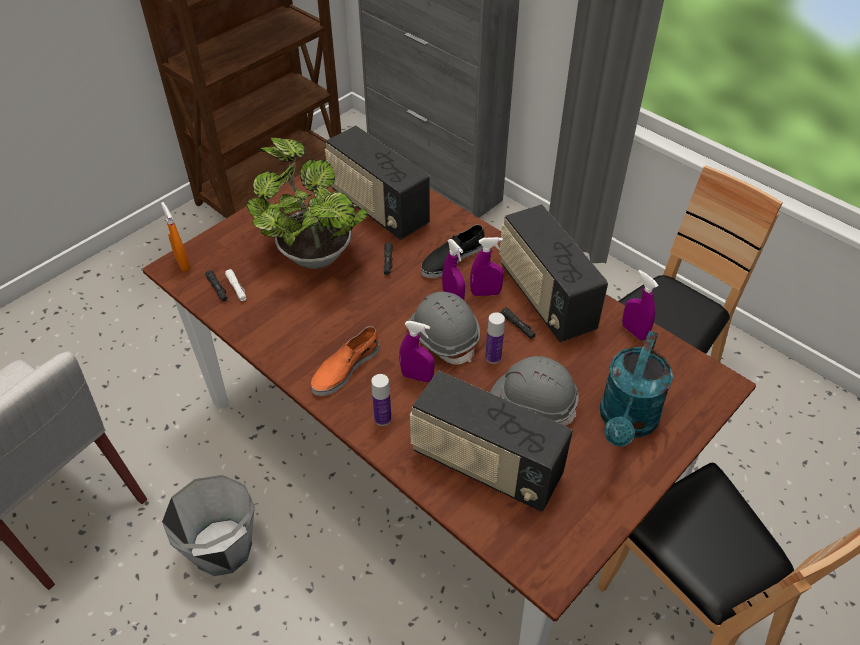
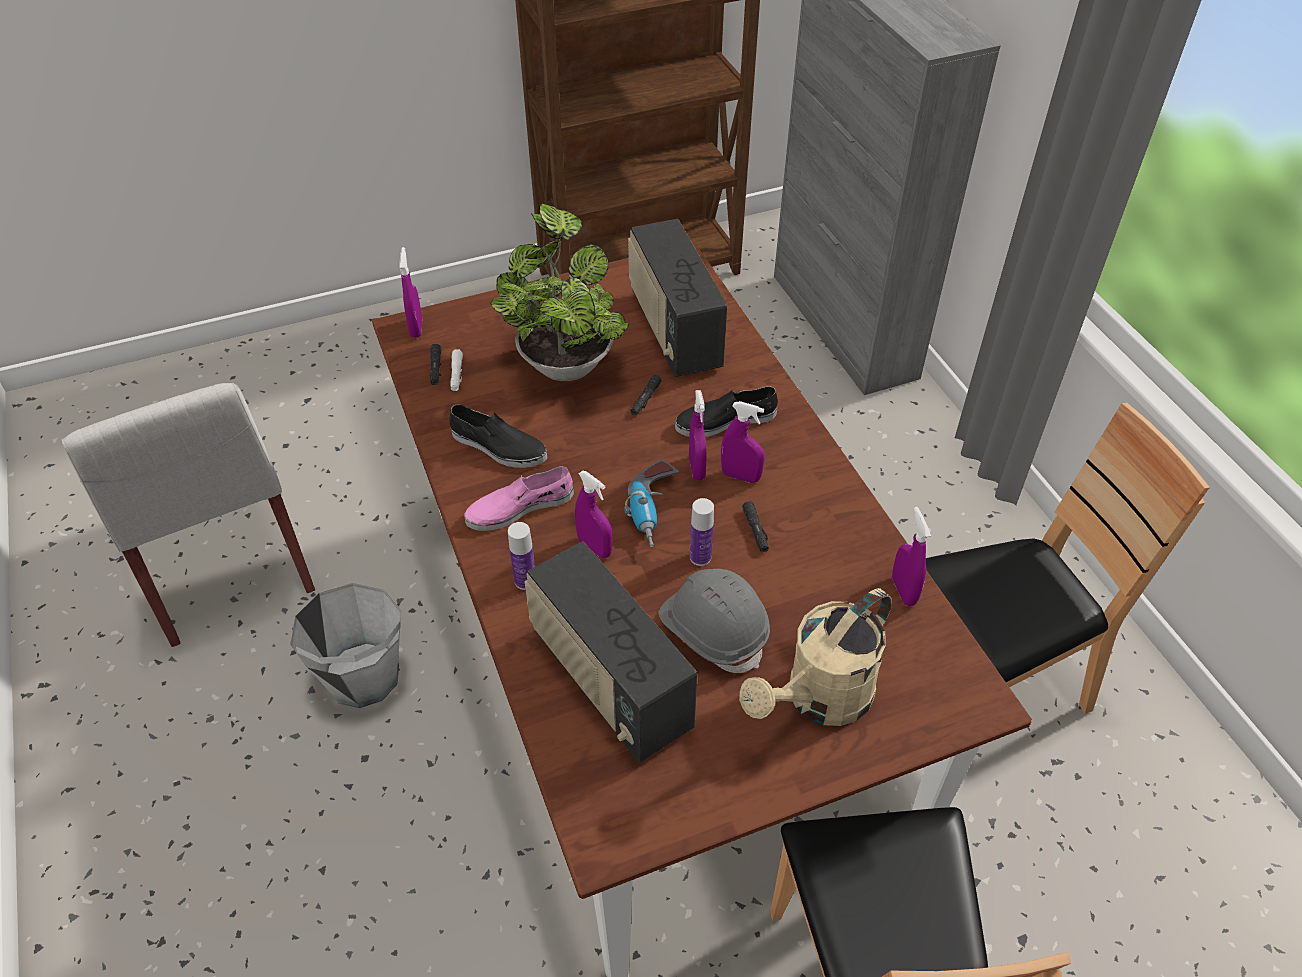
camera: 25 degrees right, 0 degrees up
orange spray bottle [161,202,190,272] -> purple spray bottle [400,247,422,338]
orange shoe [311,327,379,396] -> pink shoe [464,466,574,531]
grey hard hat [406,292,480,365] -> power drill [624,459,679,547]
radio [499,204,608,342] -> none
turquoise watering can [600,331,673,446] -> beige watering can [739,588,892,726]
none -> black shoe [449,404,547,468]

